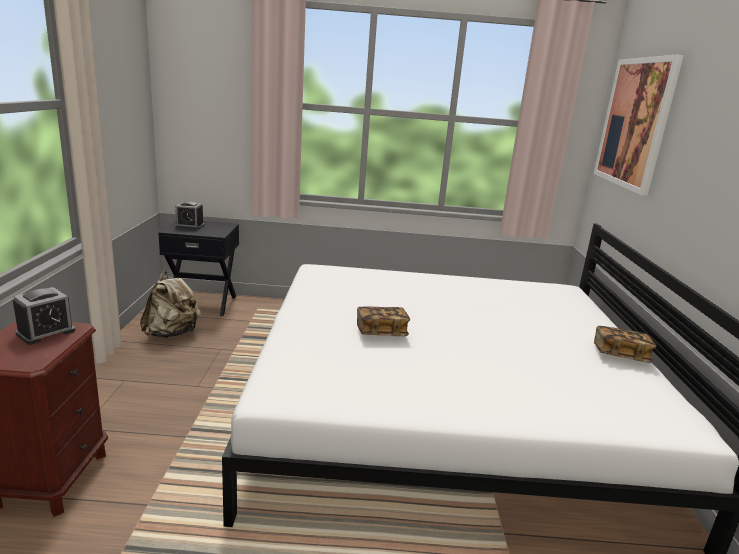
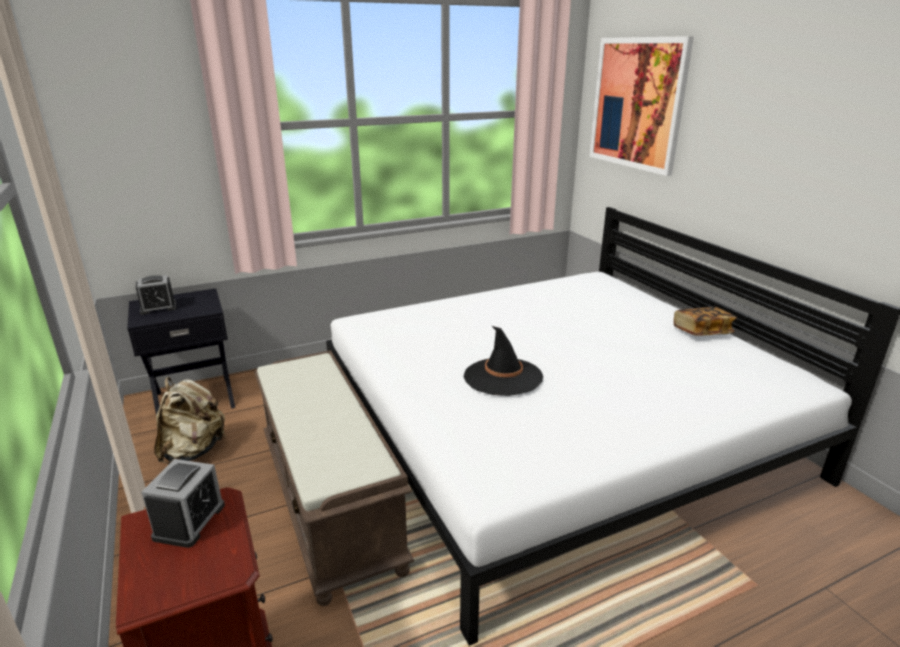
camera: 25 degrees left, 5 degrees up
book [357,307,410,336] -> black hat [464,326,543,396]
none -> brown bench [254,350,414,606]

